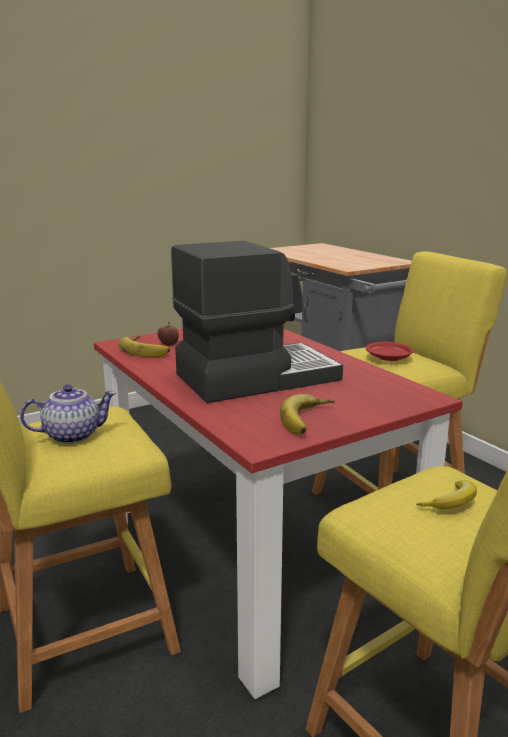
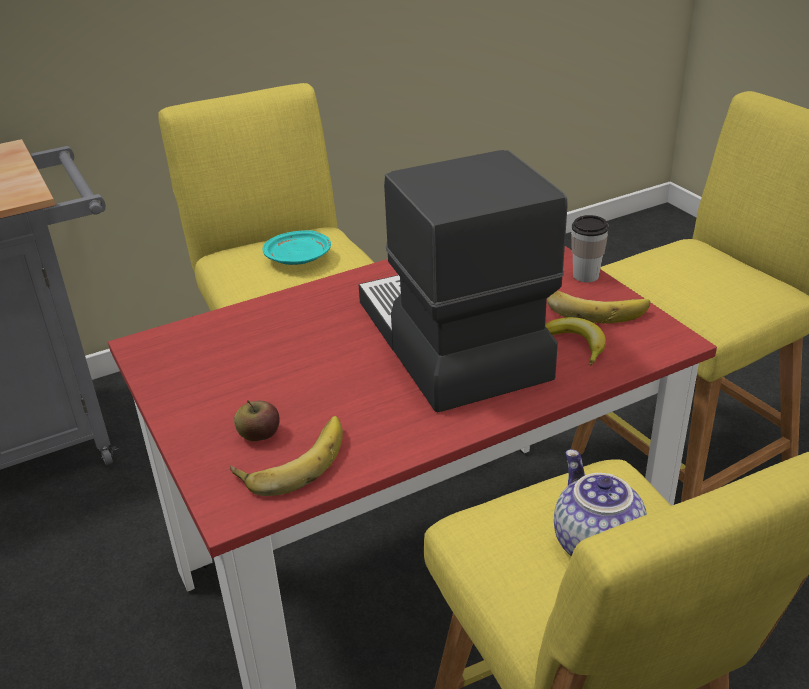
camera: 85 degrees left, 15 degrees up
red plate [366,341,414,361] -> turquoise plate [263,230,331,265]
banana [416,480,477,509] -> banana moved to [545,317,606,365]
none -> cup [571,215,609,282]

